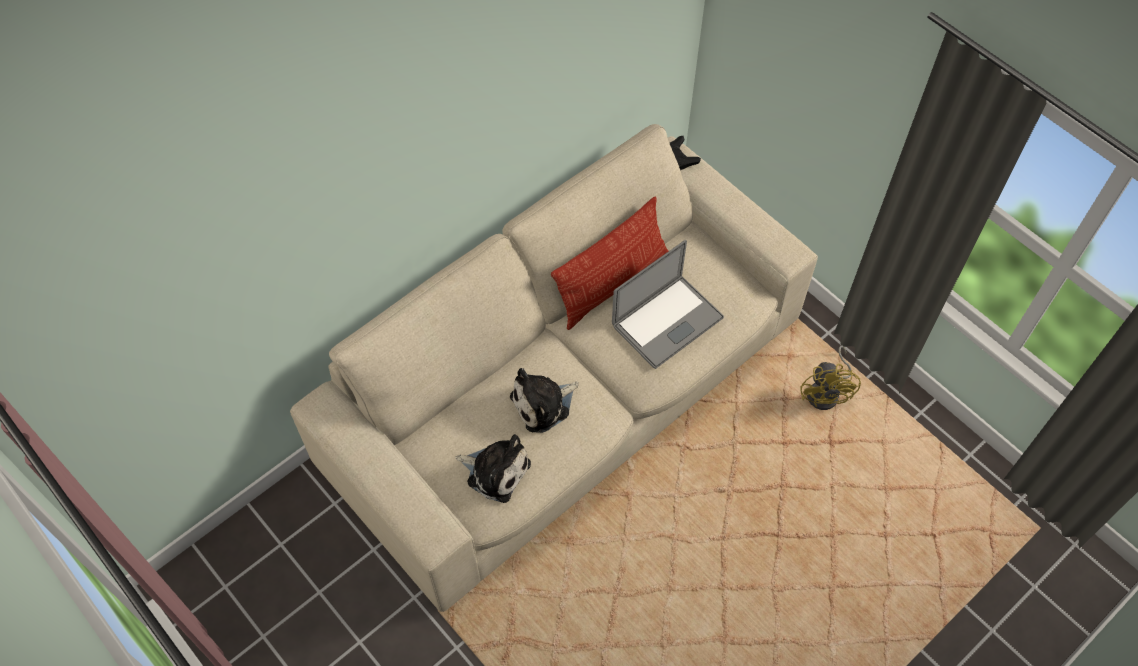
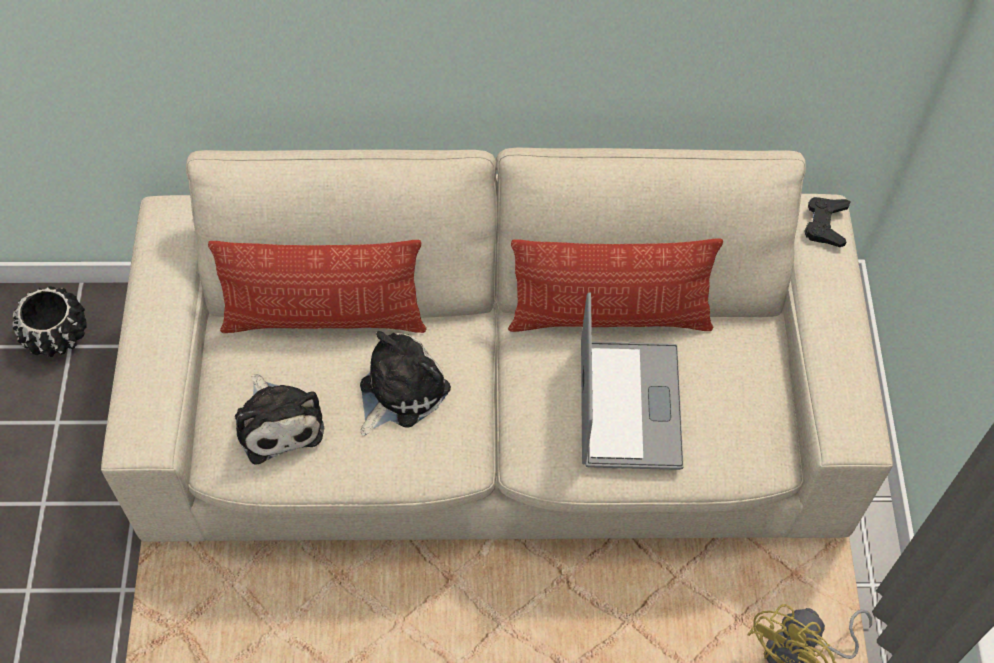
camera: 40 degrees right, 0 degrees up
plush toy [510,368,578,433] -> plush toy turned 120 degrees clockwise [360,331,451,436]
laptop [612,240,724,369] -> laptop turned 90 degrees counterclockwise [581,292,683,470]
none -> black planter [12,286,87,357]
none -> pillow [208,240,427,333]

